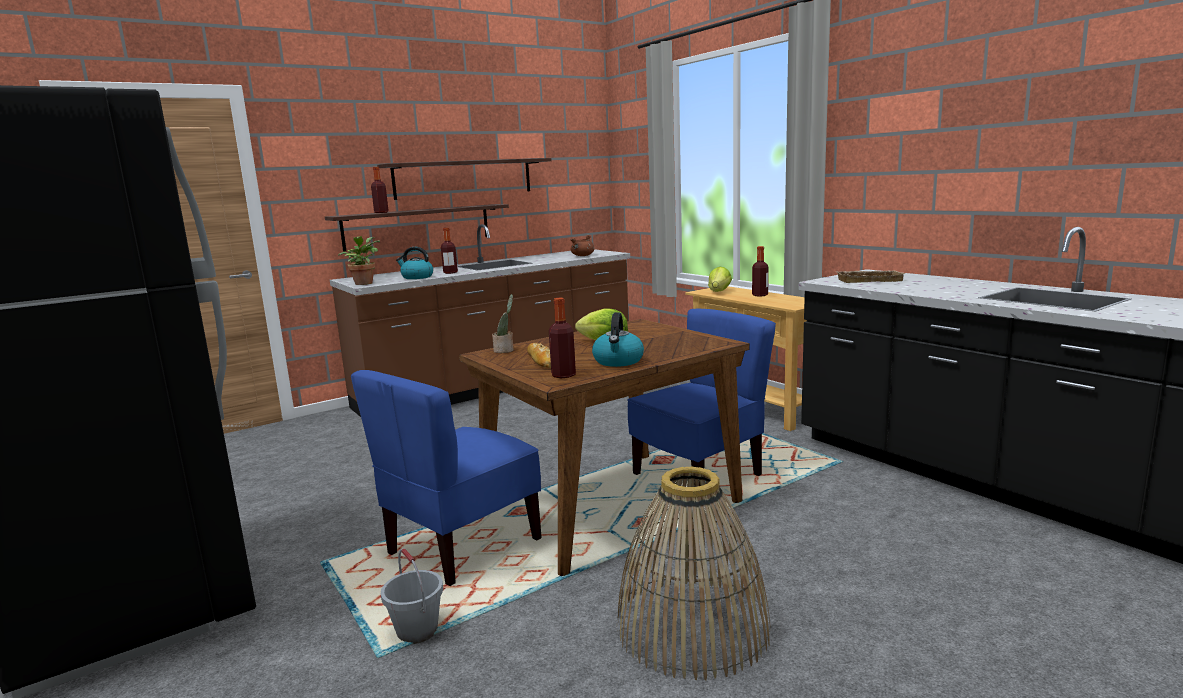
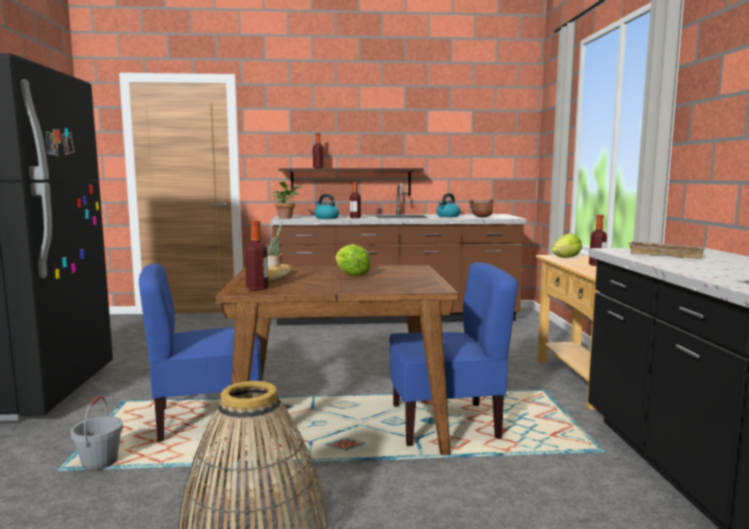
camera: 30 degrees right, 5 degrees down
shelf [377,158,552,200] -> none
kettle [592,313,644,367] -> kettle moved to [436,193,461,217]

